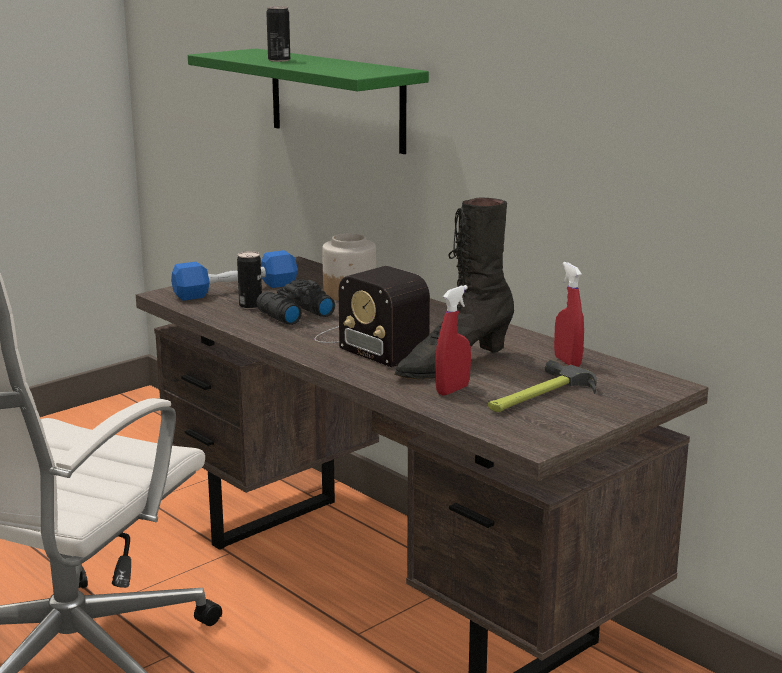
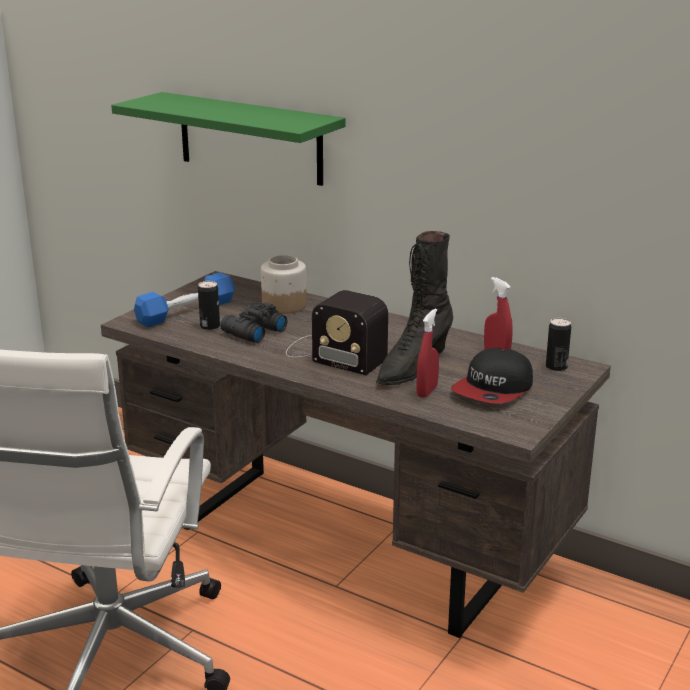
camera: 15 degrees left, 5 degrees up
can [266,6,290,62] -> can moved to [546,318,571,372]
hammer [488,360,597,412] -> cap [451,348,533,404]

